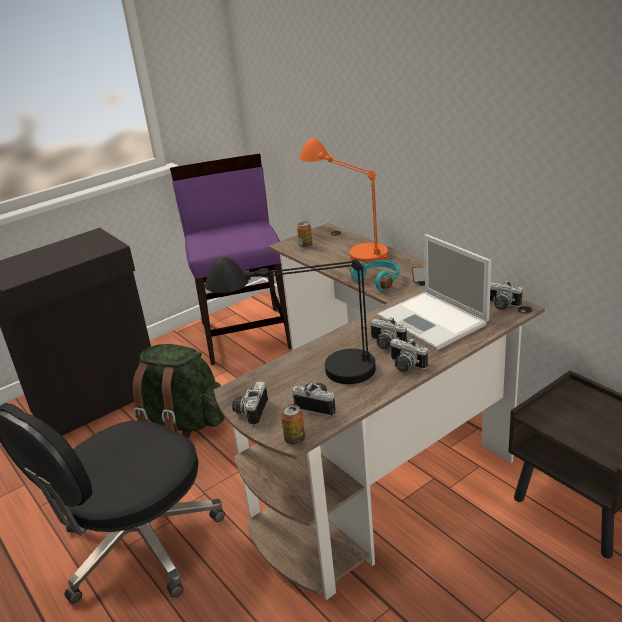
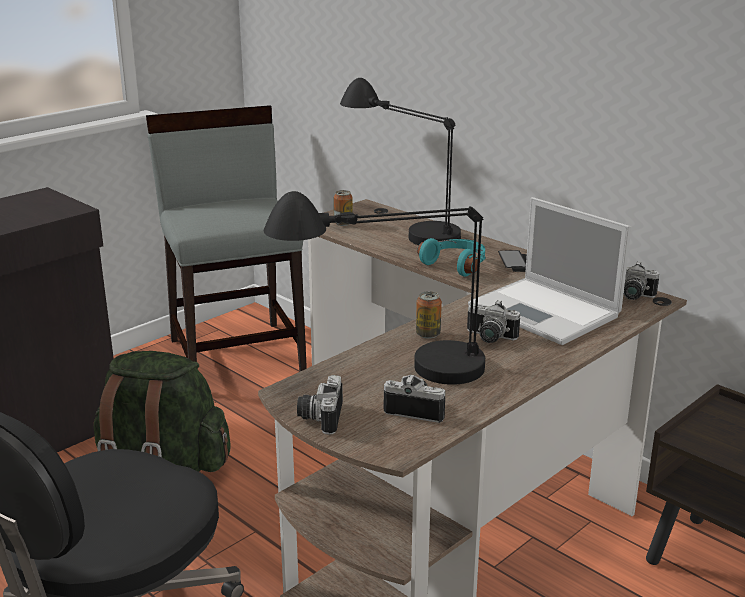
camera: 10 degrees left, 5 degrees down
purple chair [170,153,292,365] -> grey chair [146,105,307,371]
can [281,404,305,444] -> can moved to [416,291,442,339]
orange table lamp [299,138,388,264] -> black table lamp [340,78,461,245]
camera [390,338,428,372] -> none

